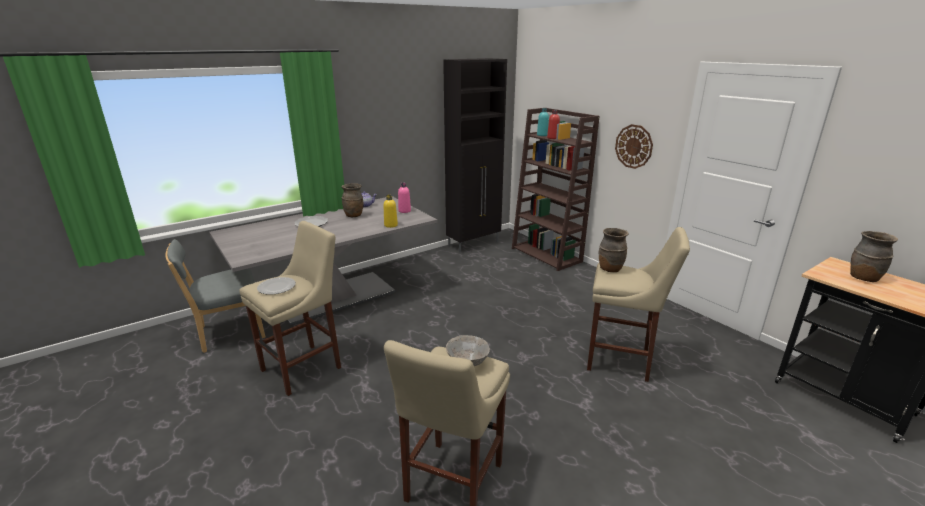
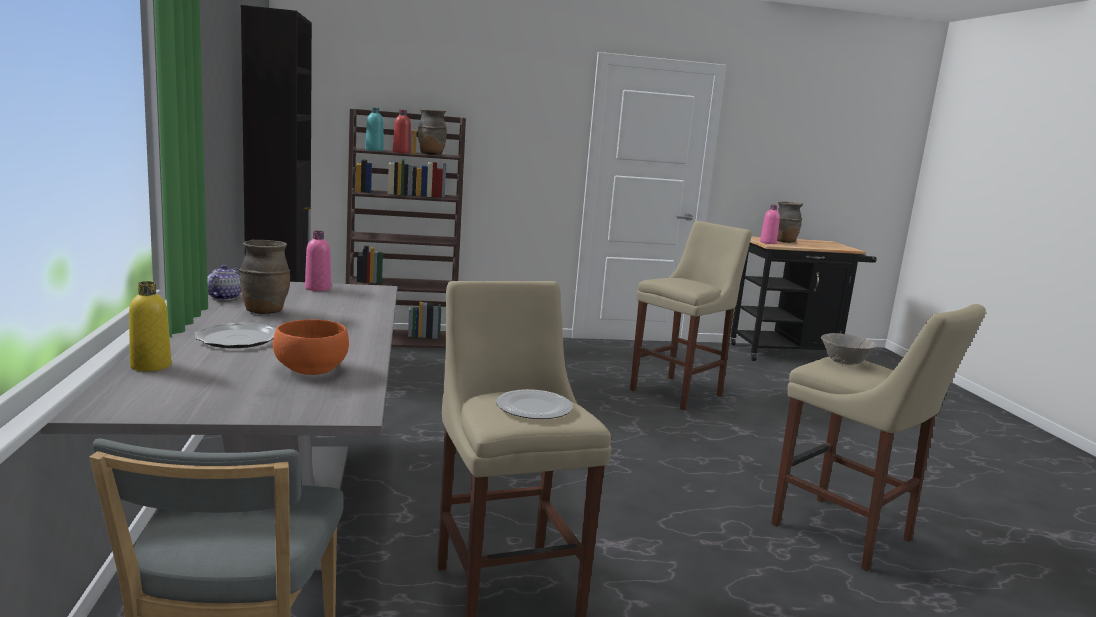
camera: 65 degrees left, 10 degrees down
yellow bottle [384,195,398,228] -> yellow bottle moved to [129,281,171,372]
brown vase [599,228,629,272] -> brown vase moved to [418,109,447,155]
wall clock [615,124,653,169] -> none
none -> orange bowl [273,319,349,375]
none -> pink bottle [760,204,780,244]

